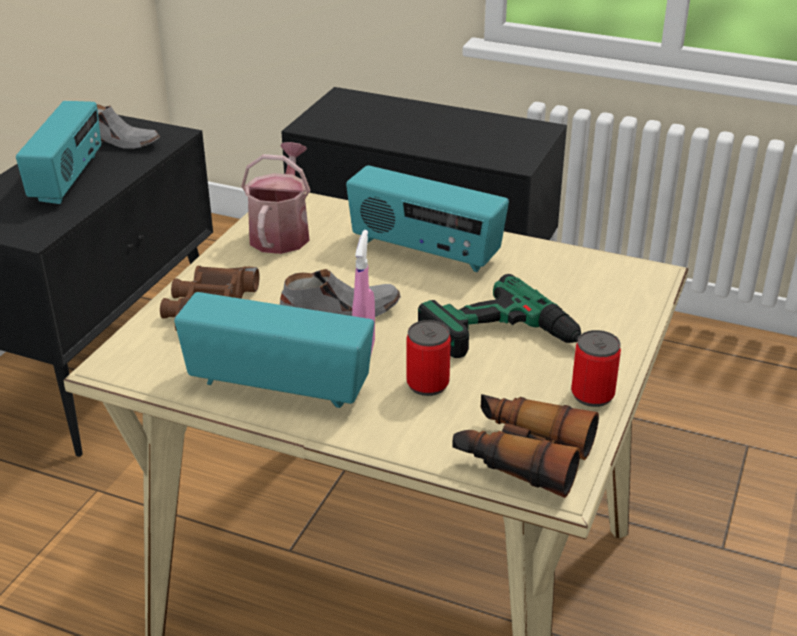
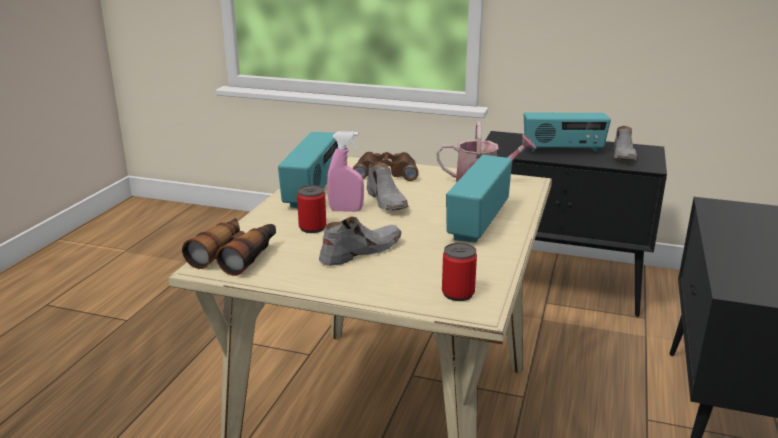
camera: 85 degrees right, 10 degrees down
power drill [418,274,581,358] -> grey shoe [319,217,402,266]
can [571,330,621,407] -> can moved to [442,243,477,301]

